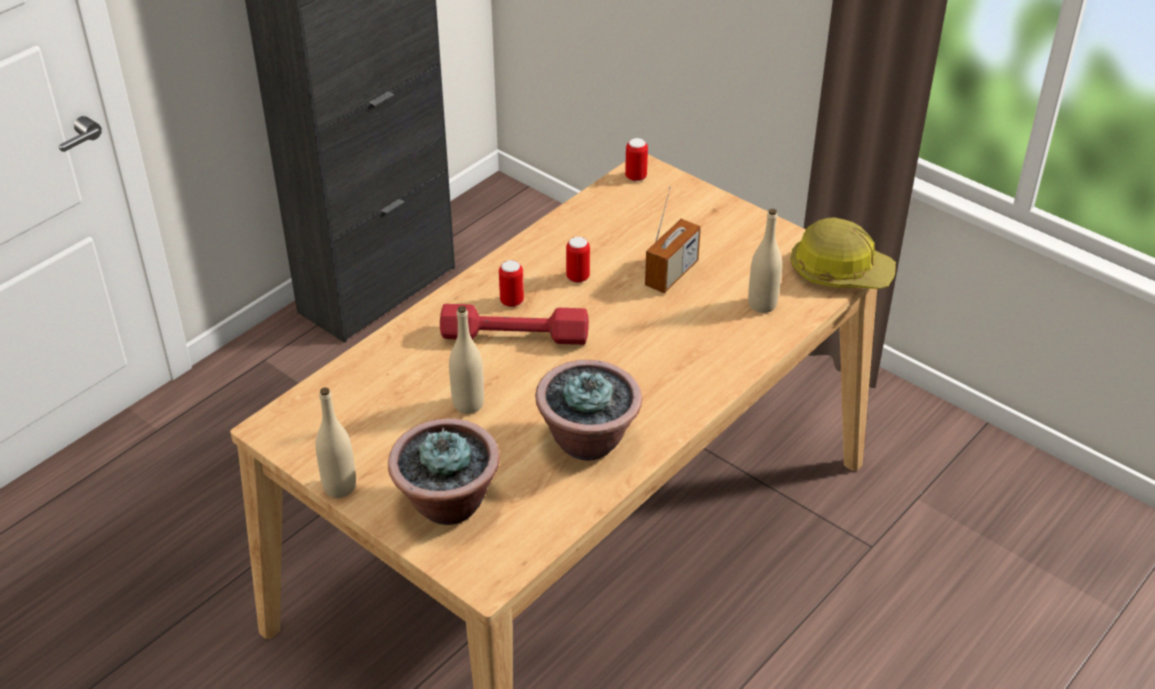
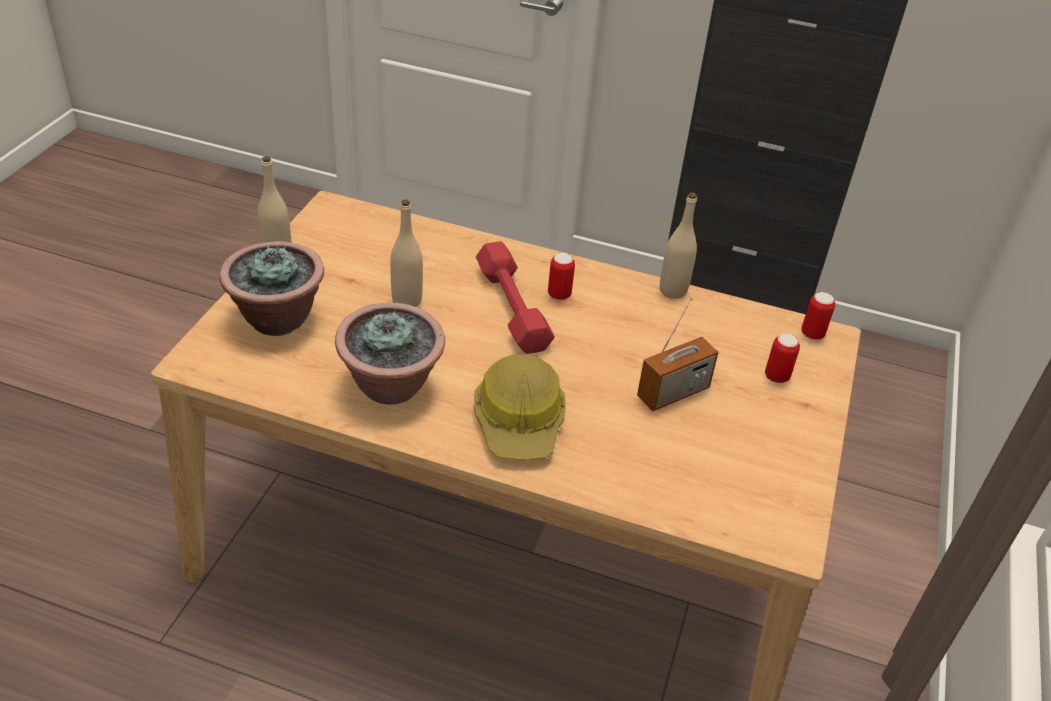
camera: 65 degrees right, 0 degrees up
can [566,237,590,283] -> can moved to [765,334,800,383]
radio [645,187,701,293] -> radio turned 45 degrees counterclockwise [637,297,718,411]
beige bottle [748,209,782,313] -> beige bottle moved to [660,193,697,299]
hard hat [790,217,896,289] -> hard hat moved to [474,355,566,460]

